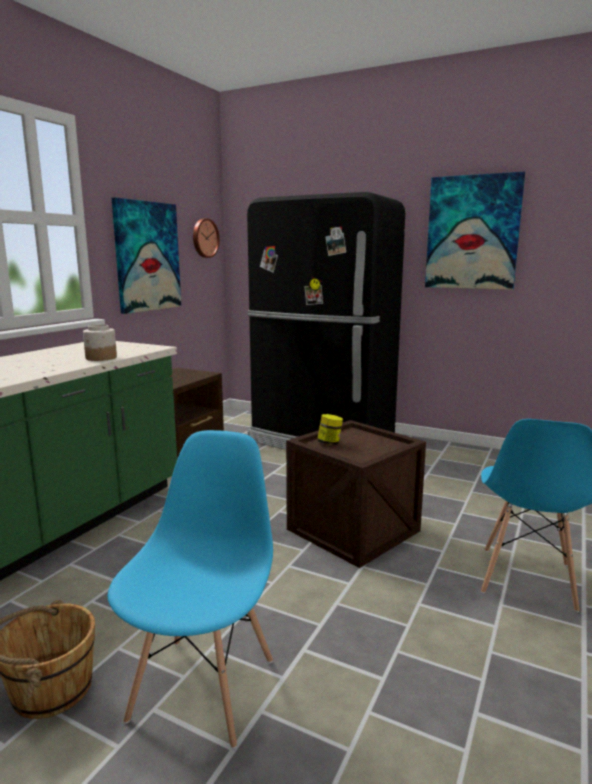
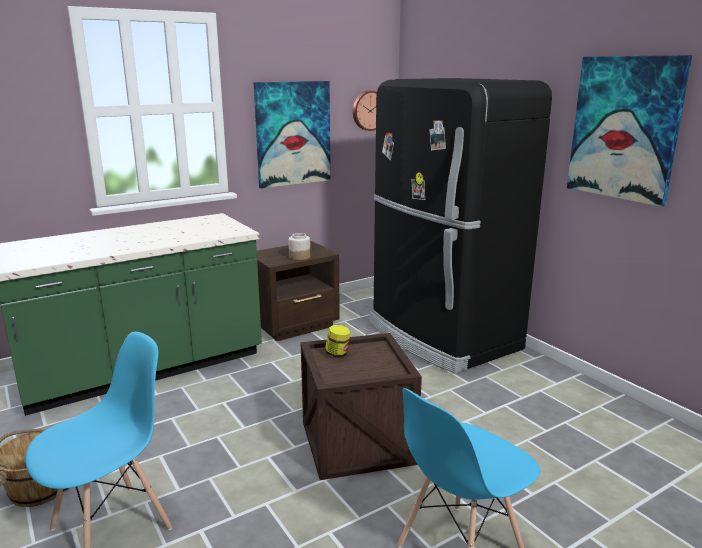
camera: 30 degrees right, 5 degrees up
jar [83,324,117,361] -> jar moved to [289,233,310,260]

